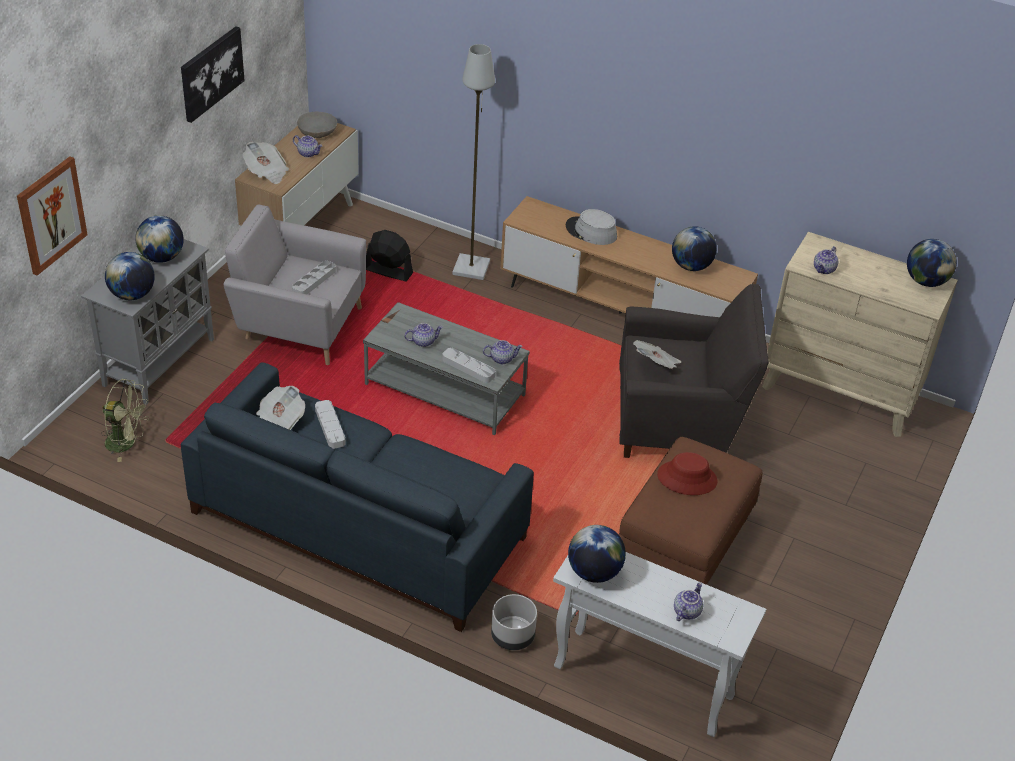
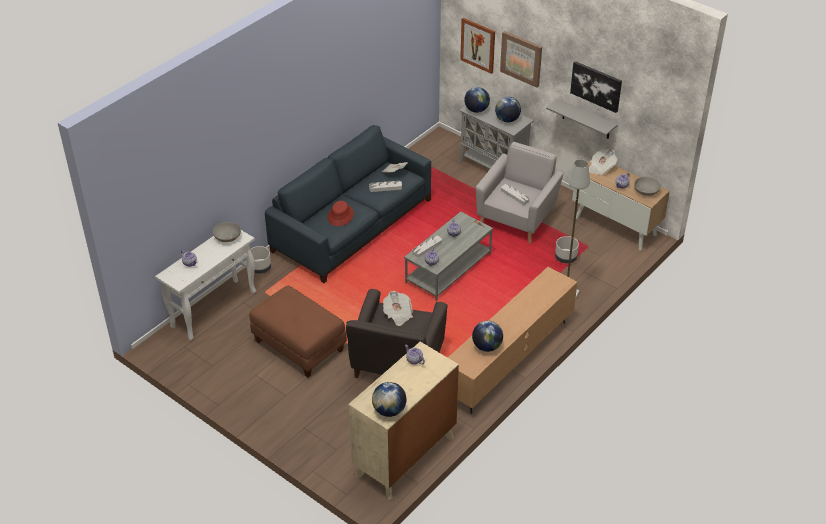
camera: 105 degrees right, 0 degrees up
green fan [101,379,149,462] -> none
black fan [366,230,413,282] -> grey planter [555,236,579,264]
grey hat [566,209,617,245] -> none
globe [568,525,626,583] -> grey bowl [213,222,241,242]
red hat [657,452,718,495] -> red hat moved to [327,201,354,226]
none -> picture [500,31,542,88]
none -> grey shelf [546,98,618,139]

